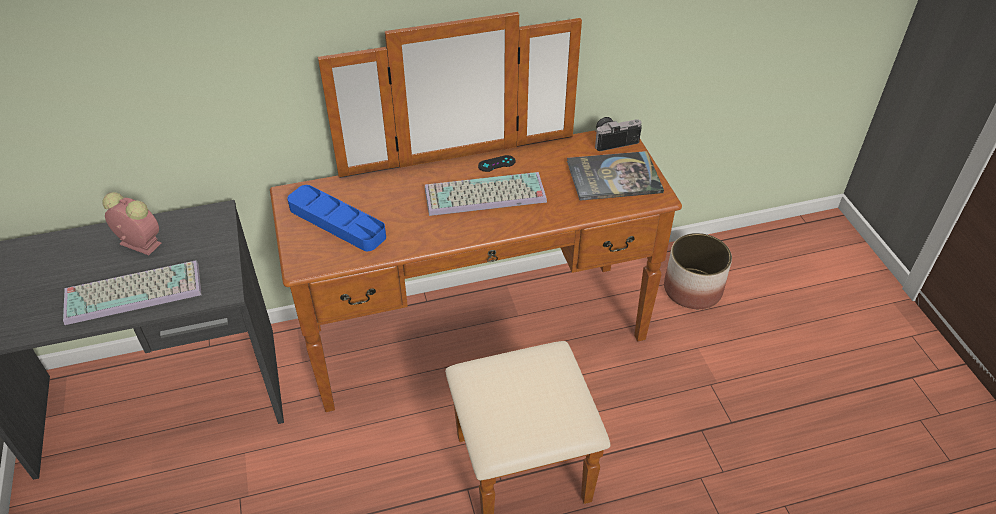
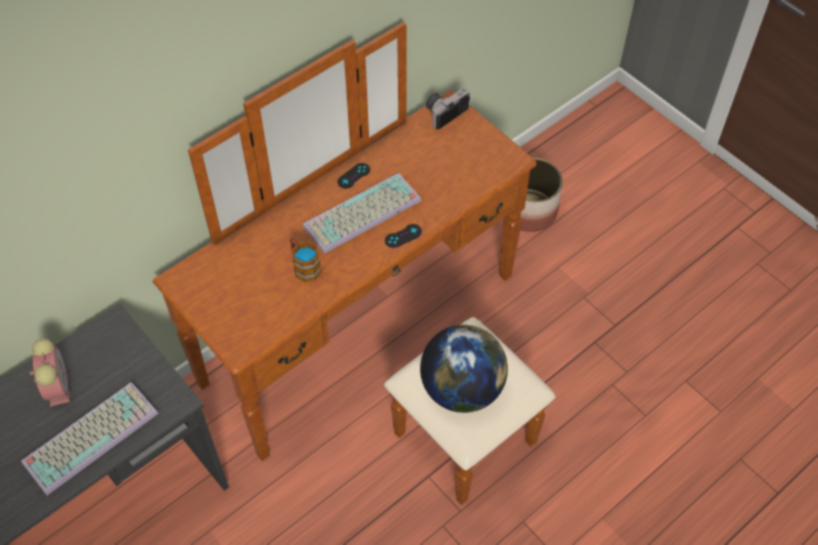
camera: 25 degrees left, 10 degrees up
alarm clock [103,192,161,255] -> alarm clock turned 75 degrees clockwise [30,338,70,407]
blue tray [287,185,386,251] -> none
book [567,151,664,201] -> none
none -> mug [290,237,321,282]
none -> black game controller [385,224,422,248]
none -> globe [420,325,508,413]

